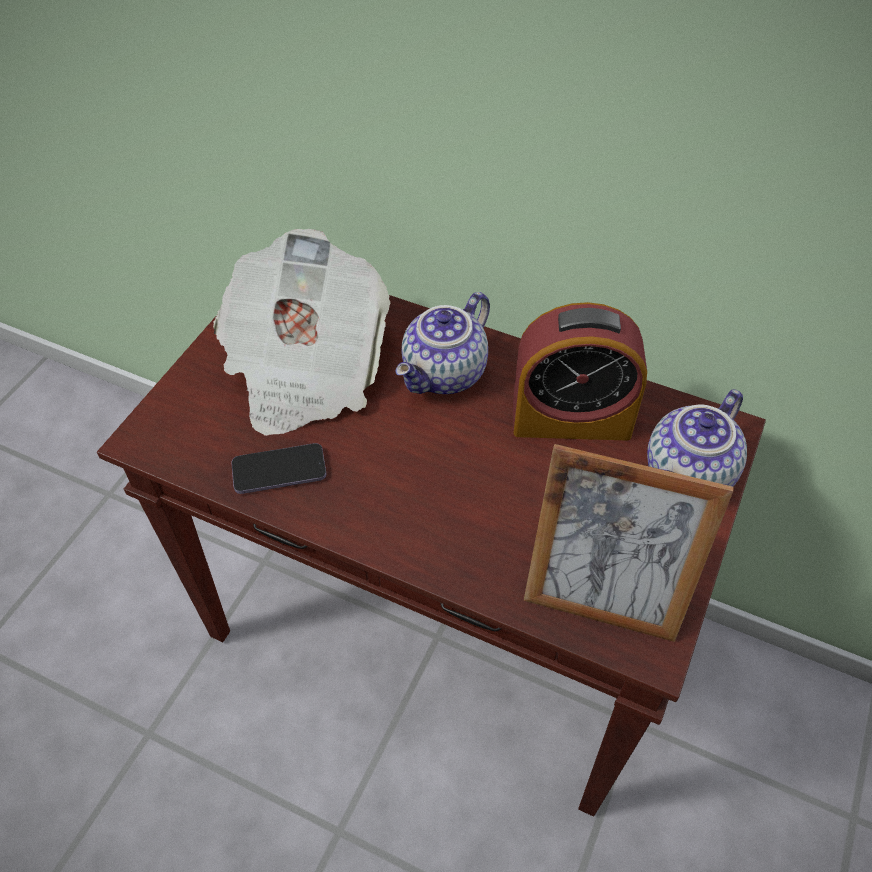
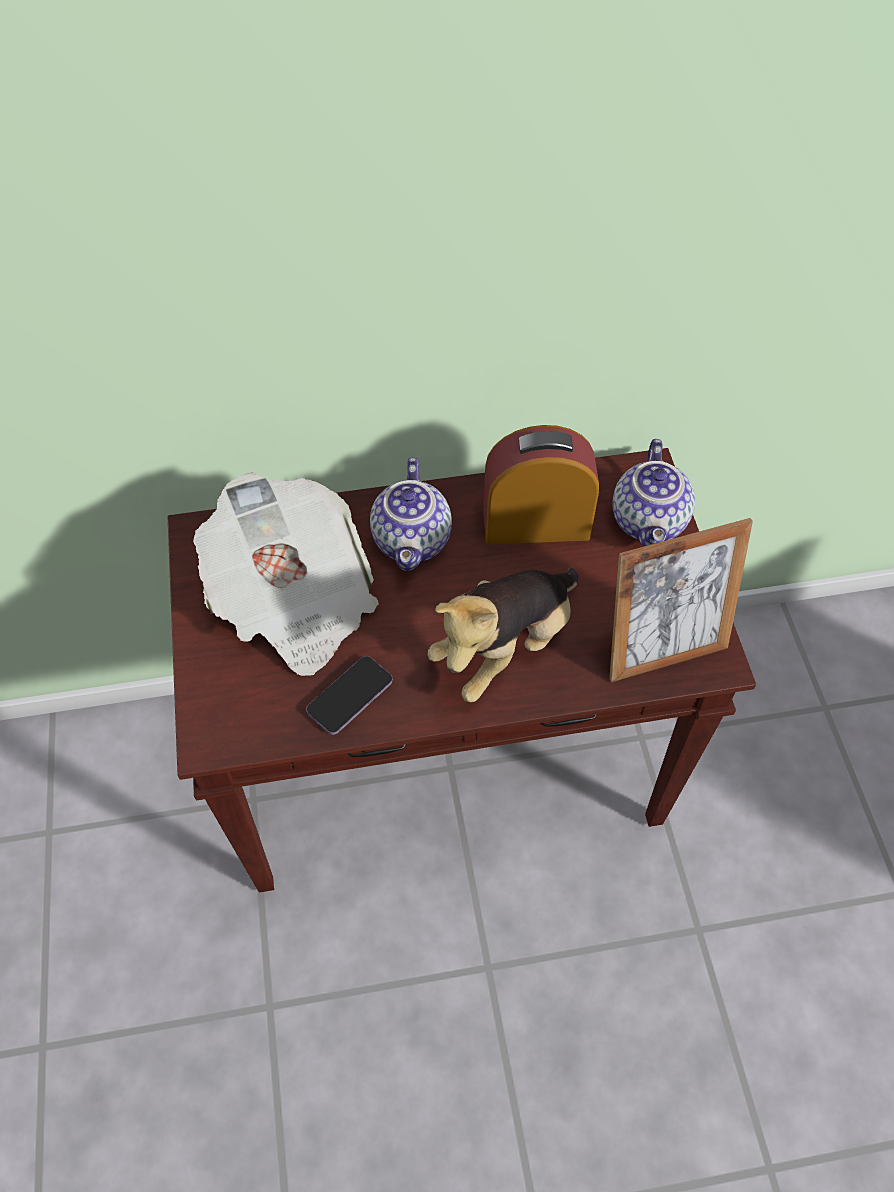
camera: 35 degrees left, 5 degrees up
alarm clock [513,302,647,441] -> alarm clock turned 150 degrees counterclockwise [483,425,599,545]
none -> plush toy [428,568,579,702]

